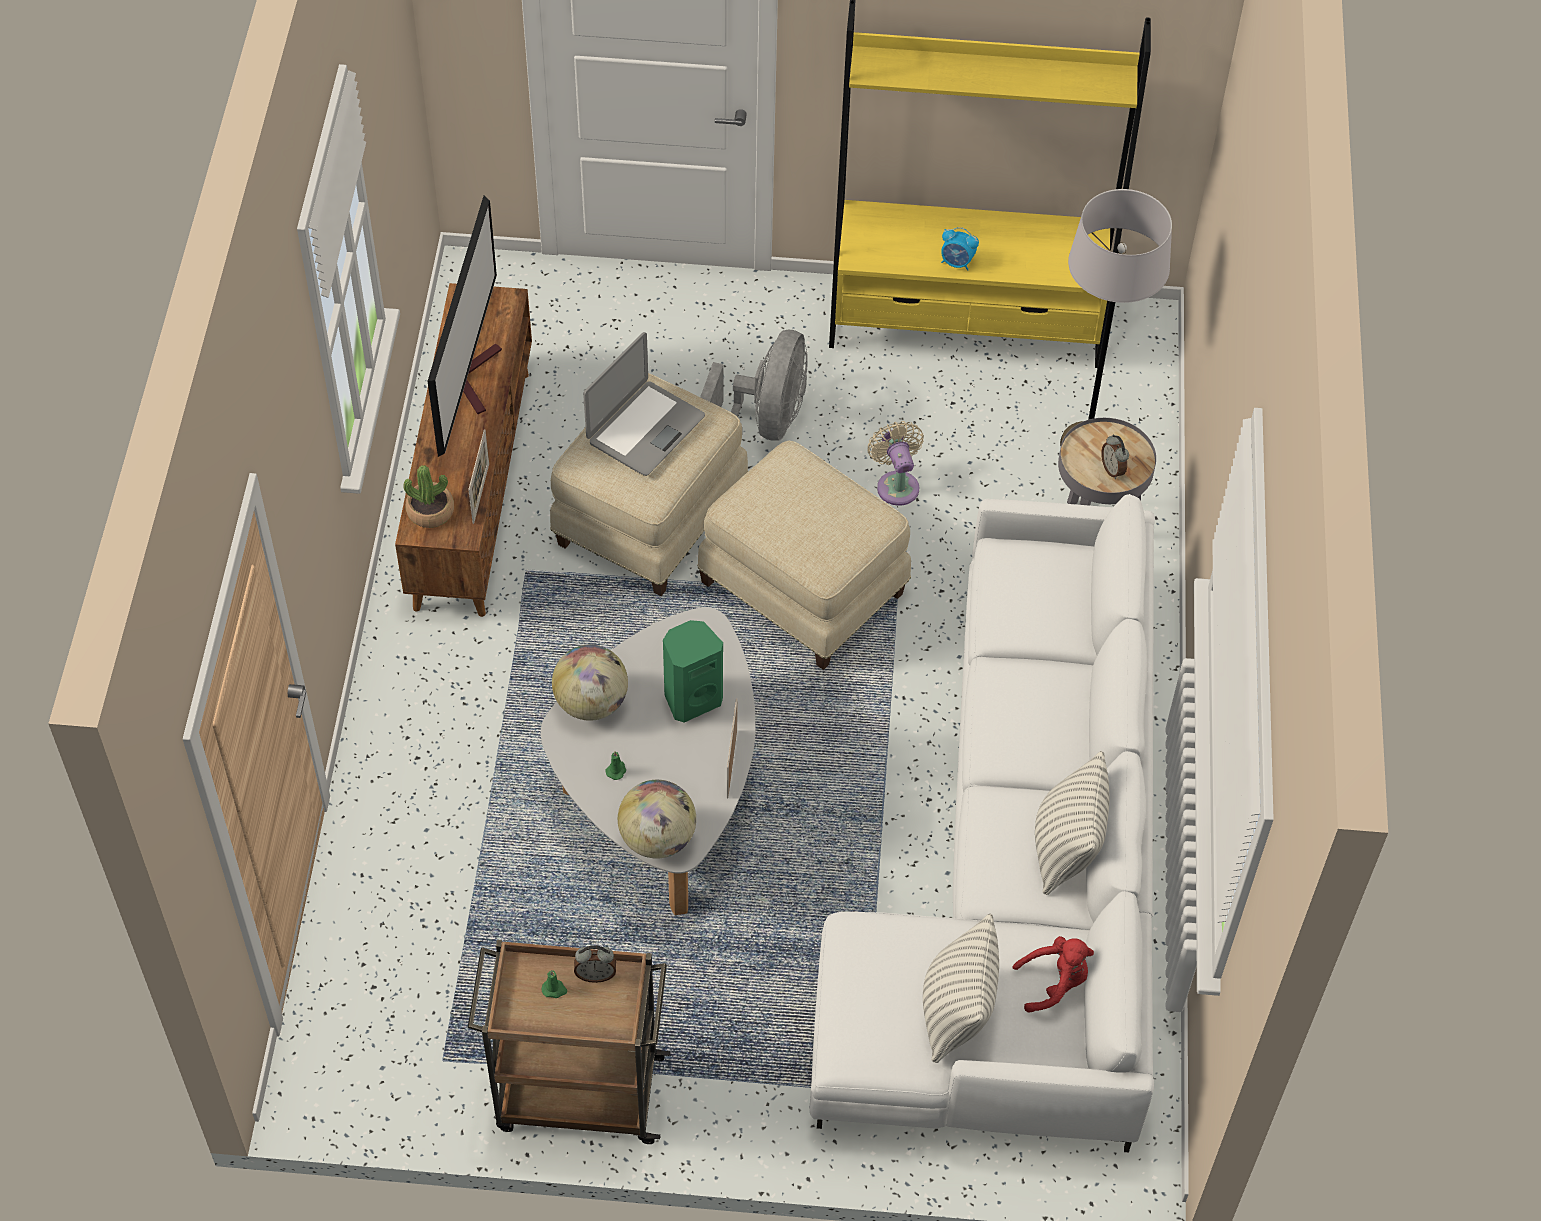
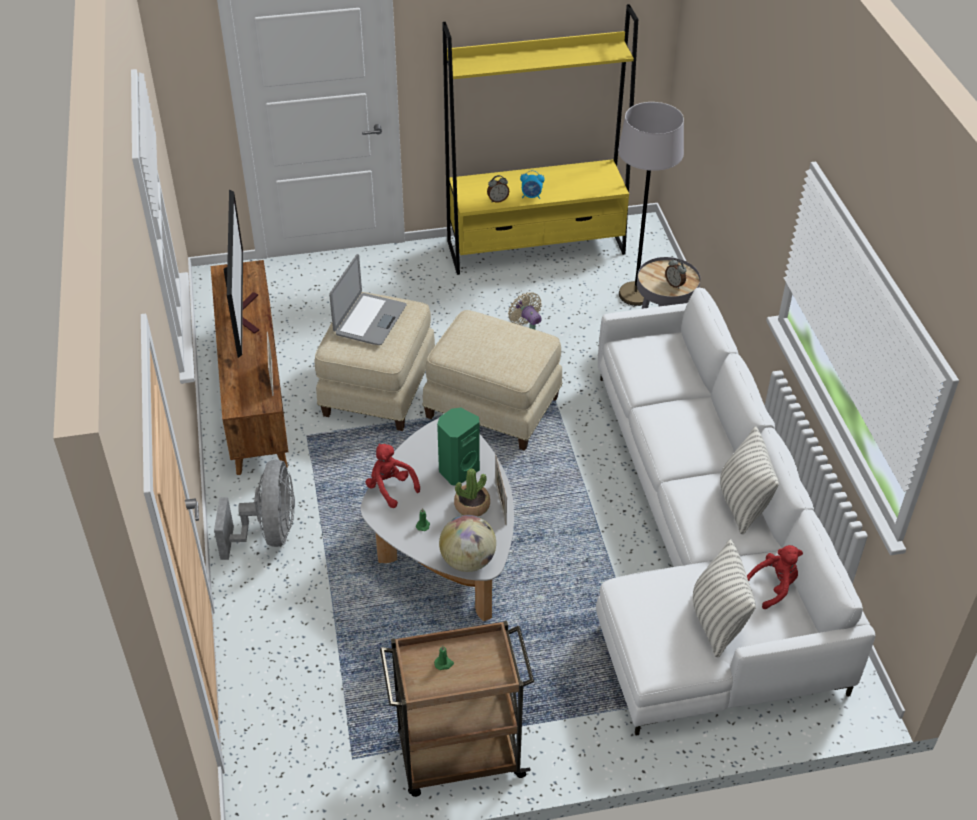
camera: 15 degrees left, 10 degrees down
potted plant [403,465,454,528] -> potted plant moved to [454,468,490,516]
globe [552,644,628,721] -> red plush toy [365,444,420,508]
alarm clock [574,945,616,983] -> alarm clock moved to [487,175,509,203]
grey fan [700,330,808,441] -> grey fan moved to [214,460,295,560]

